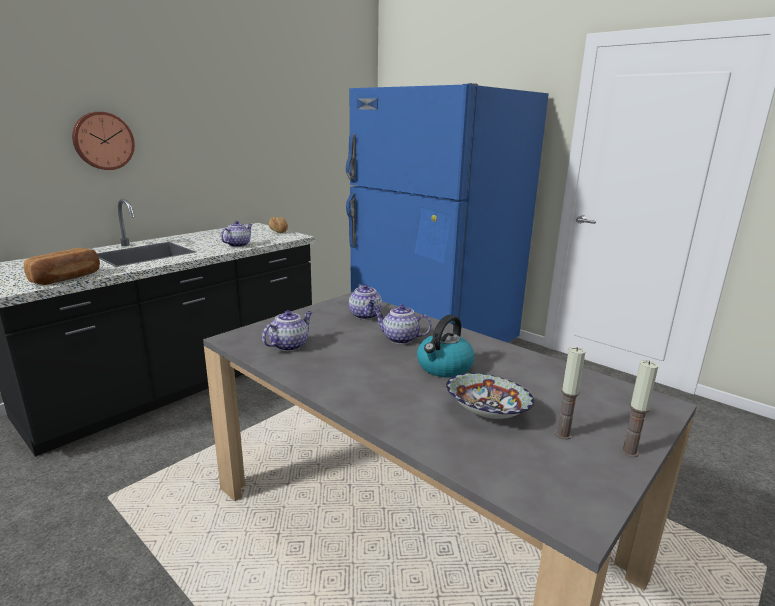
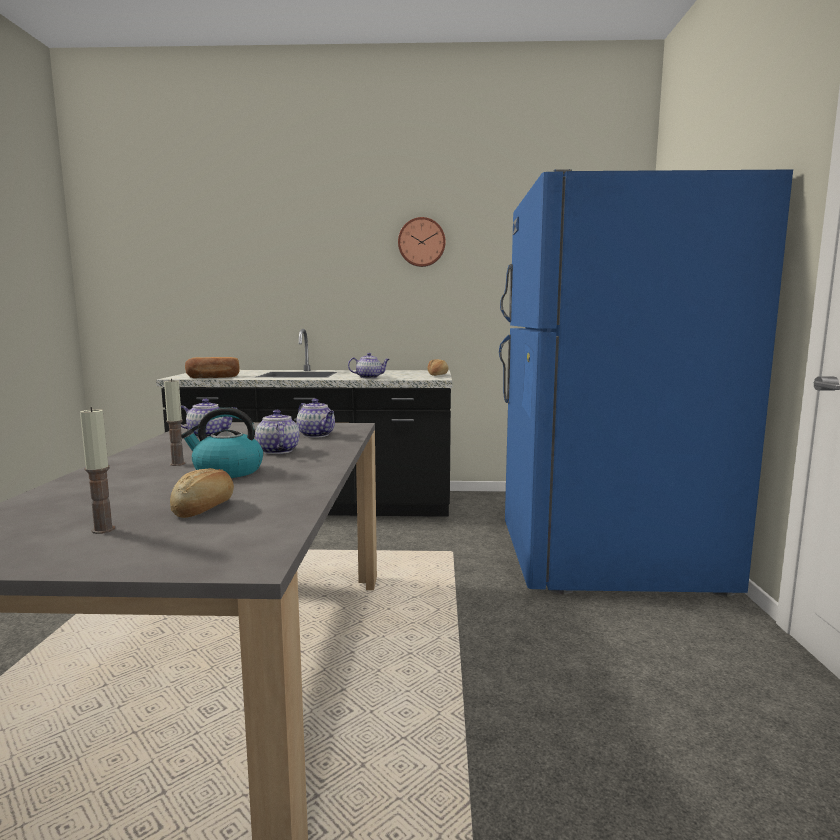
camera: 50 degrees right, 10 degrees down
wall clock [72,112,135,170] -> wall clock moved to [398,217,446,267]
teapot [349,284,382,319] -> teapot turned 75 degrees counterclockwise [297,399,335,438]
bowl [446,373,534,419] -> none
candle [620,360,658,457] -> candle moved to [164,378,186,466]
none -> bread [170,468,234,518]

